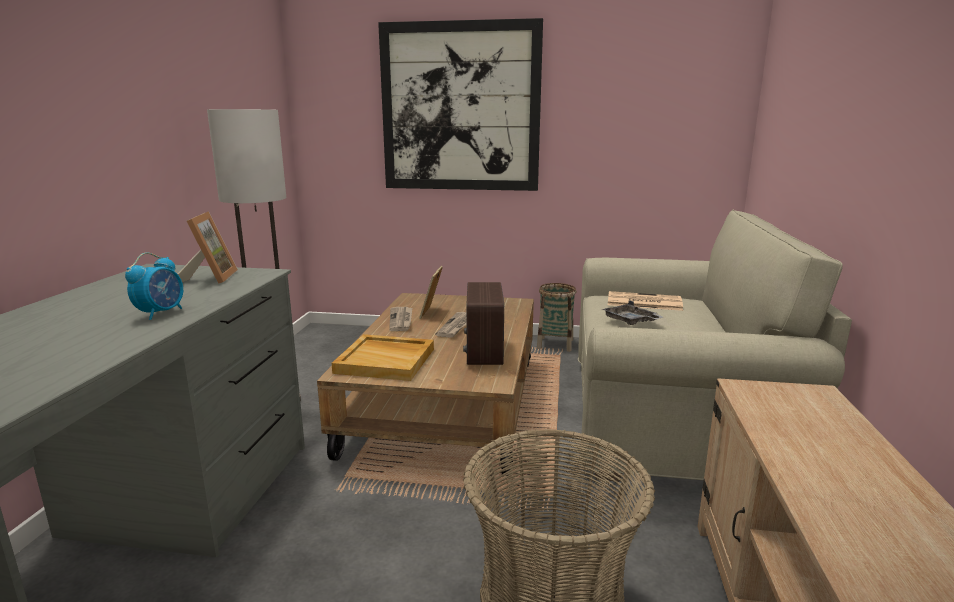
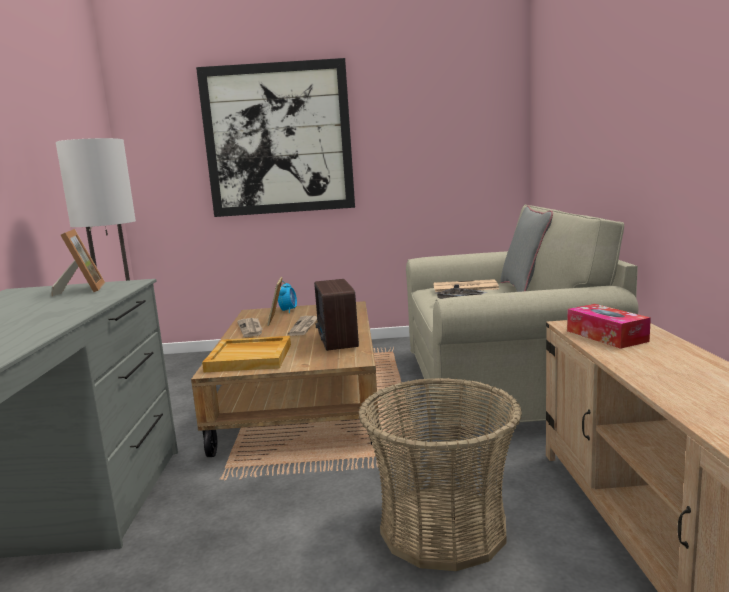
camera: 10 degrees left, 5 degrees down
alarm clock [125,252,183,320] -> alarm clock moved to [278,281,297,313]
basket [537,283,576,352] -> none
none -> grey pillow [500,206,553,292]
none -> tissue box [567,304,651,349]

